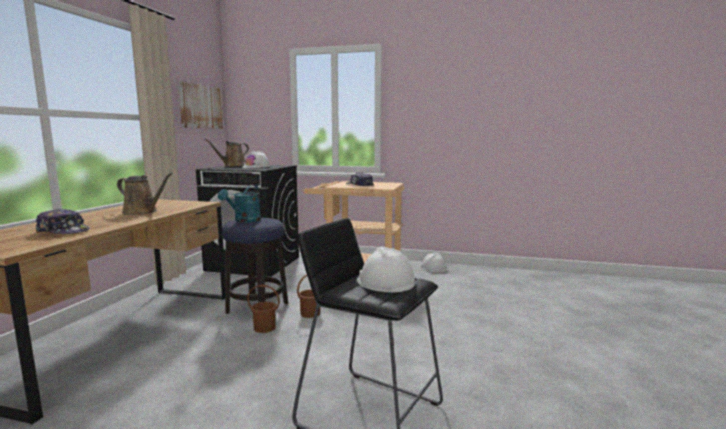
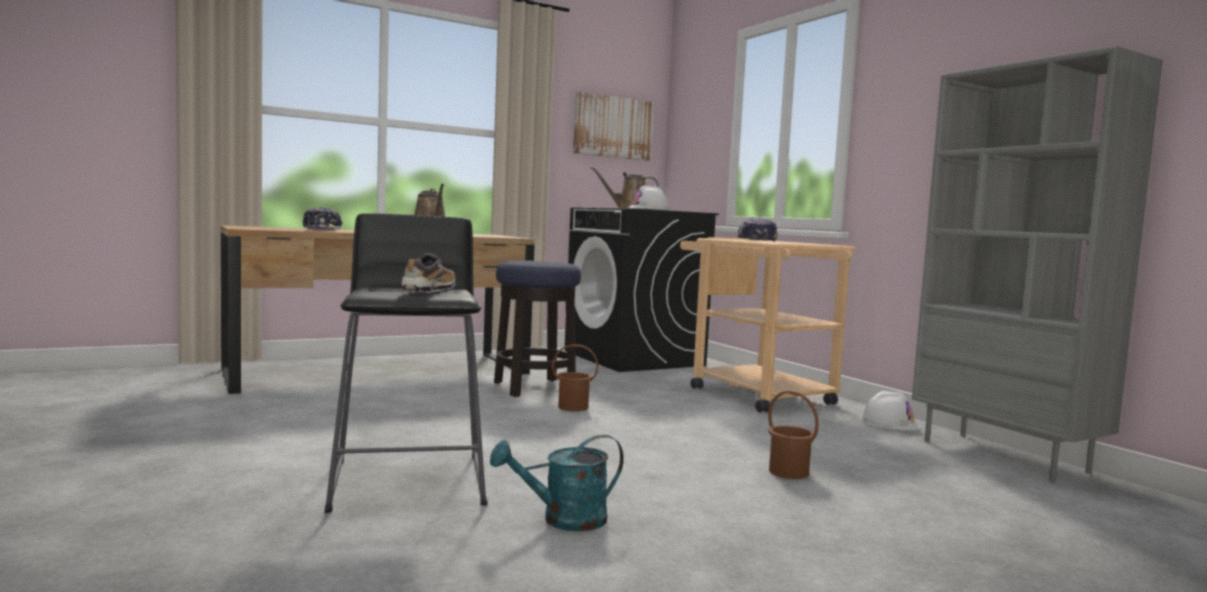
camera: 45 degrees right, 5 degrees down
turquoise watering can [218,185,261,223] -> turquoise watering can moved to [490,435,624,531]
brown bucket [247,285,280,333] -> brown bucket moved to [768,390,819,479]
white hard hat [357,247,415,292] -> shoe [401,253,455,293]
none -> grey bookcase [912,46,1163,483]

